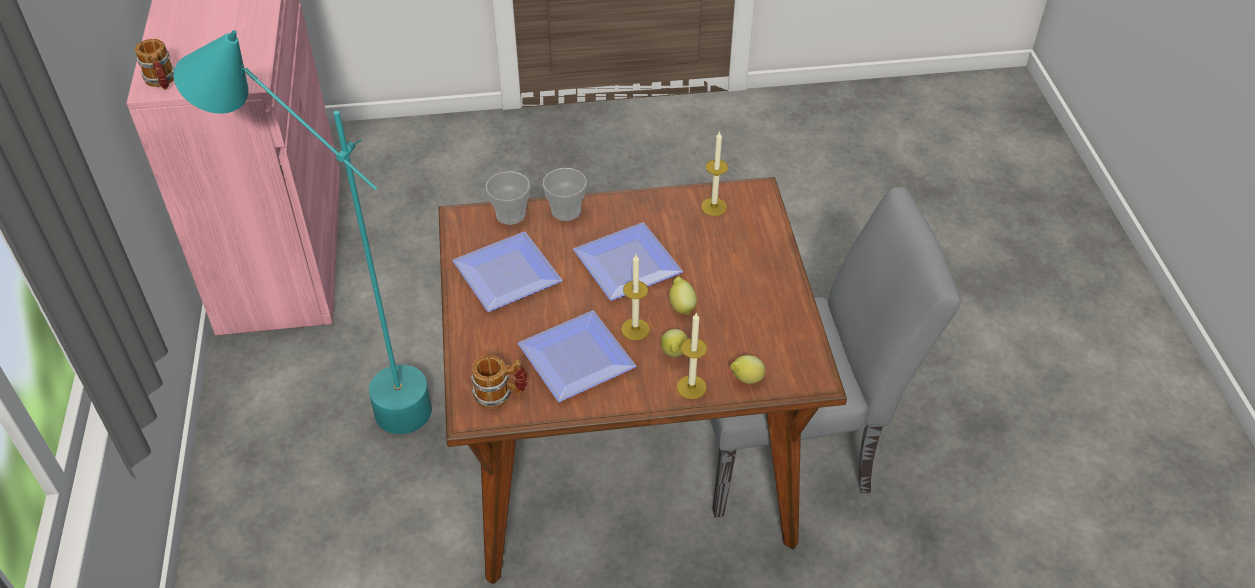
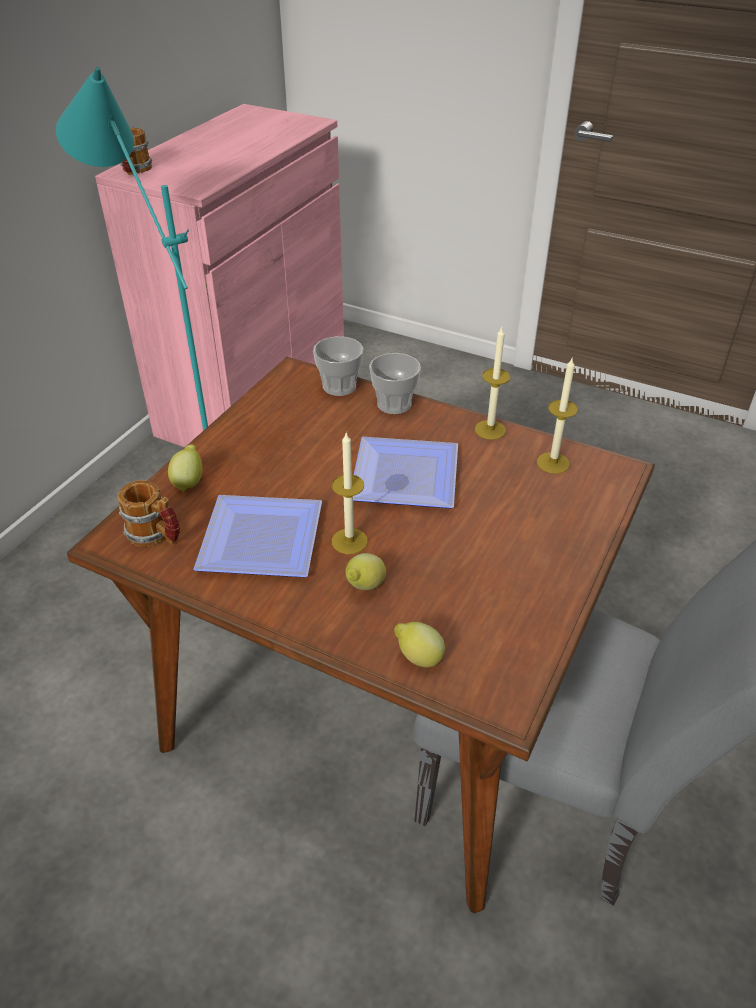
camera: 35 degrees right, 5 degrees down
plate [452,232,562,312] -> none
lemon [669,276,697,315] -> lemon moved to [168,444,202,492]
candle [677,312,707,399] -> candle moved to [475,327,510,440]

